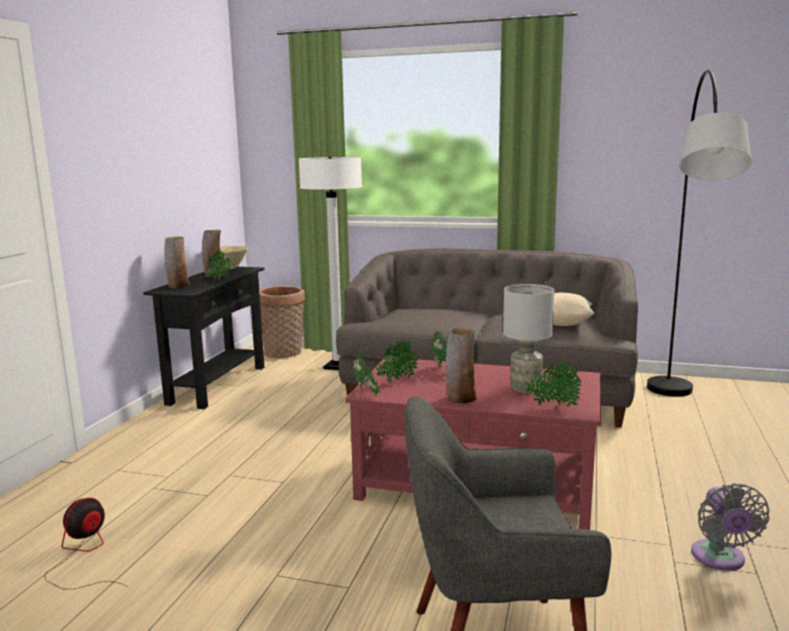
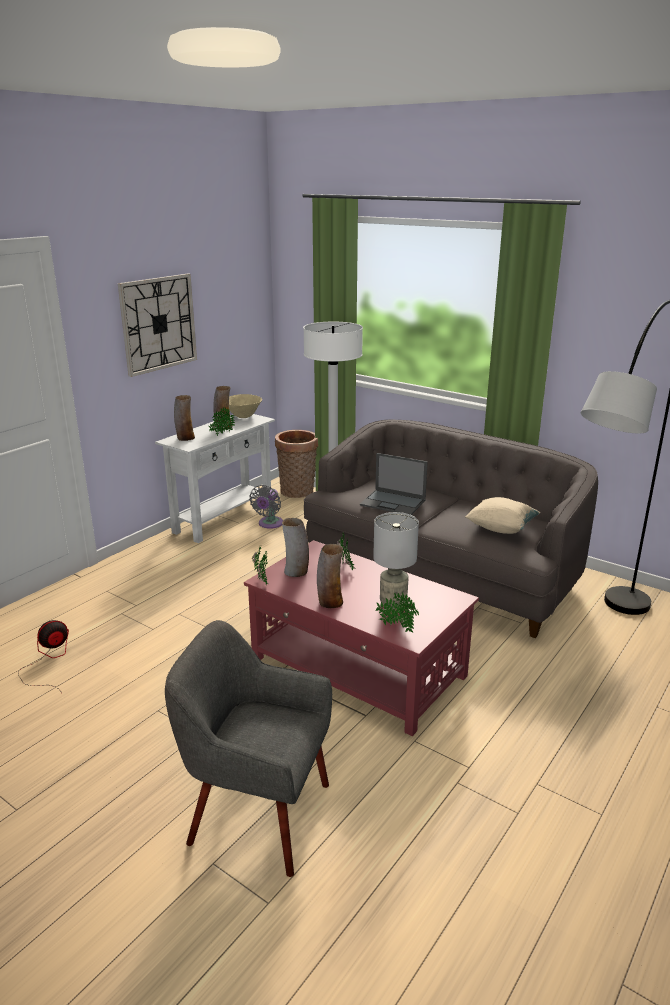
camera: 20 degrees right, 10 degrees up
black console table [143,267,265,409] -> white console table [155,414,275,543]
potted plant [376,339,418,385] -> vase [282,518,309,577]
grey fan [691,483,770,571] -> grey fan moved to [249,485,283,529]
none -> wall clock [118,273,197,377]
none -> laptop [360,453,428,515]

